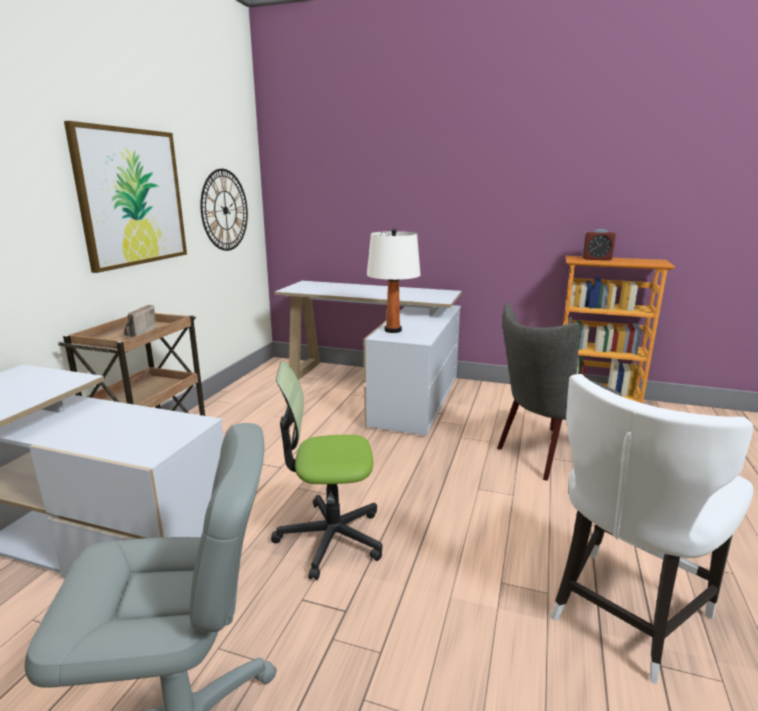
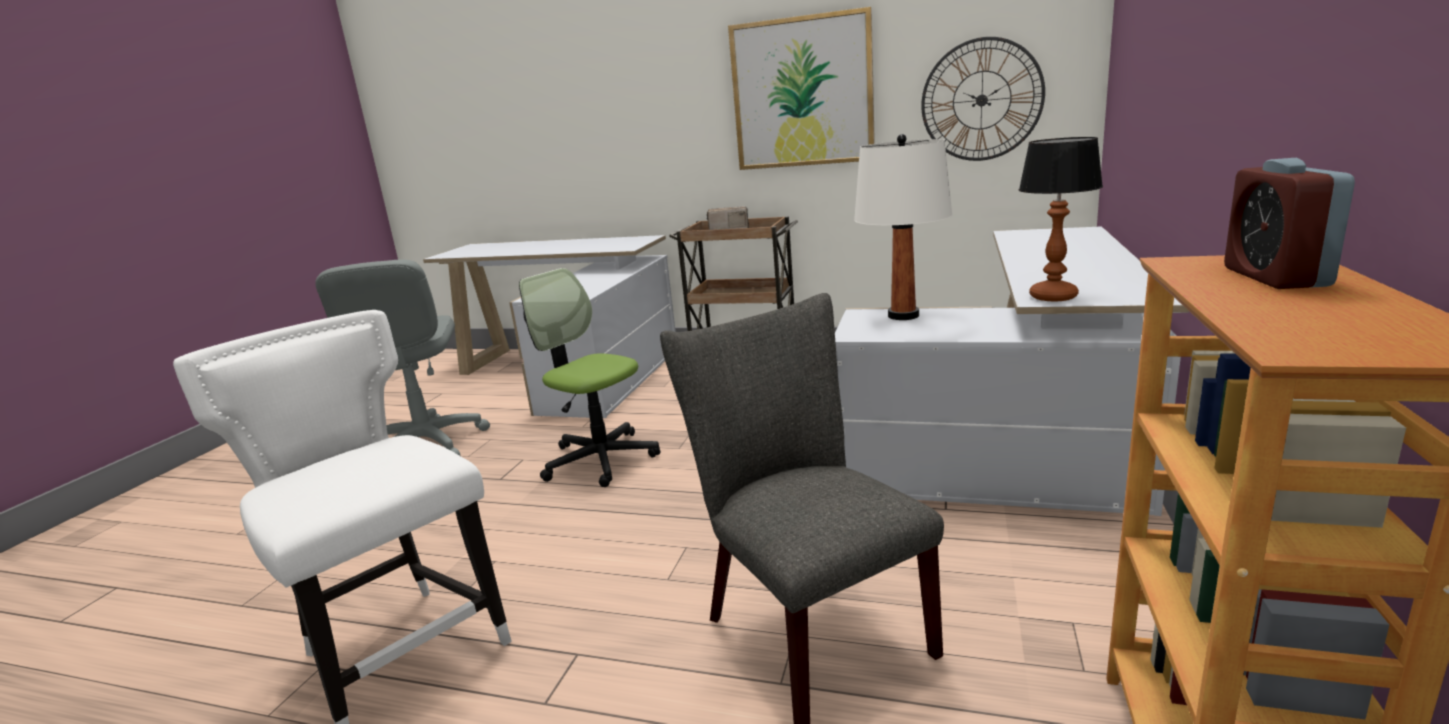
camera: 90 degrees right, 0 degrees up
office chair [271,361,382,580] -> office chair turned 45 degrees counterclockwise [519,268,660,487]
none -> table lamp [1019,137,1103,301]

